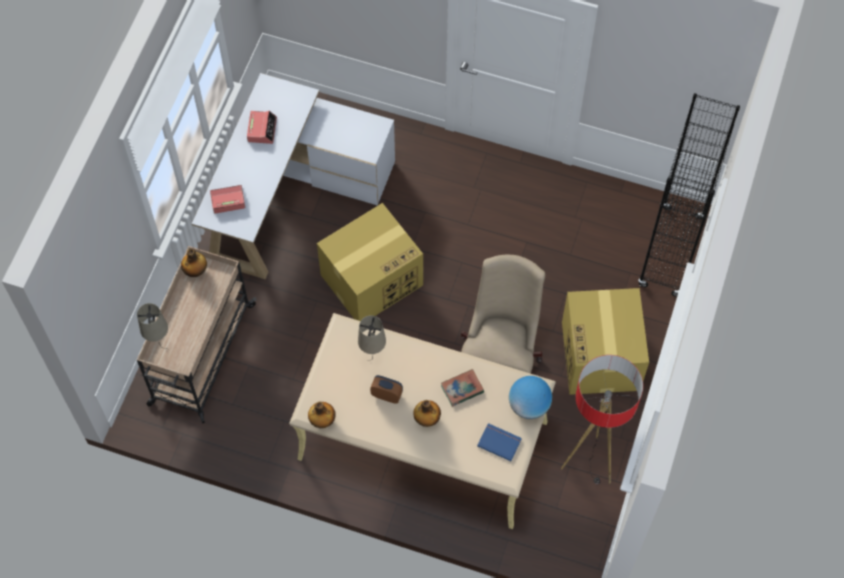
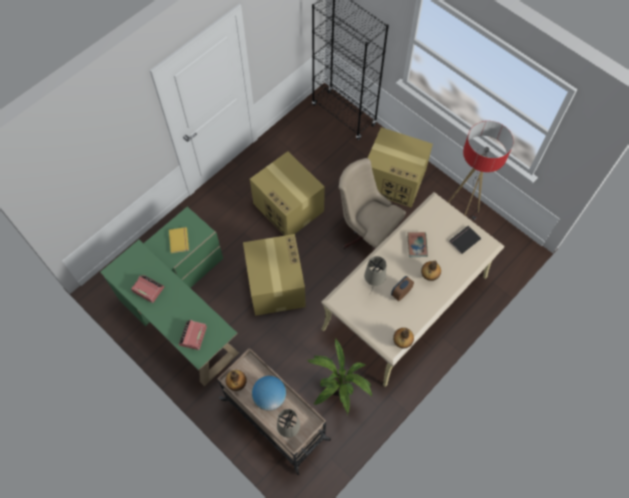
camera: 65 degrees left, 0 degrees up
white desk [192,73,395,279] -> green desk [100,207,239,386]
blue book [477,423,522,461] -> black book [449,226,481,254]
globe [509,376,552,419] -> globe moved to [252,376,286,411]
none -> yellow book [169,227,189,253]
none -> cardboard box [250,151,325,236]
none -> potted plant [307,339,372,415]

